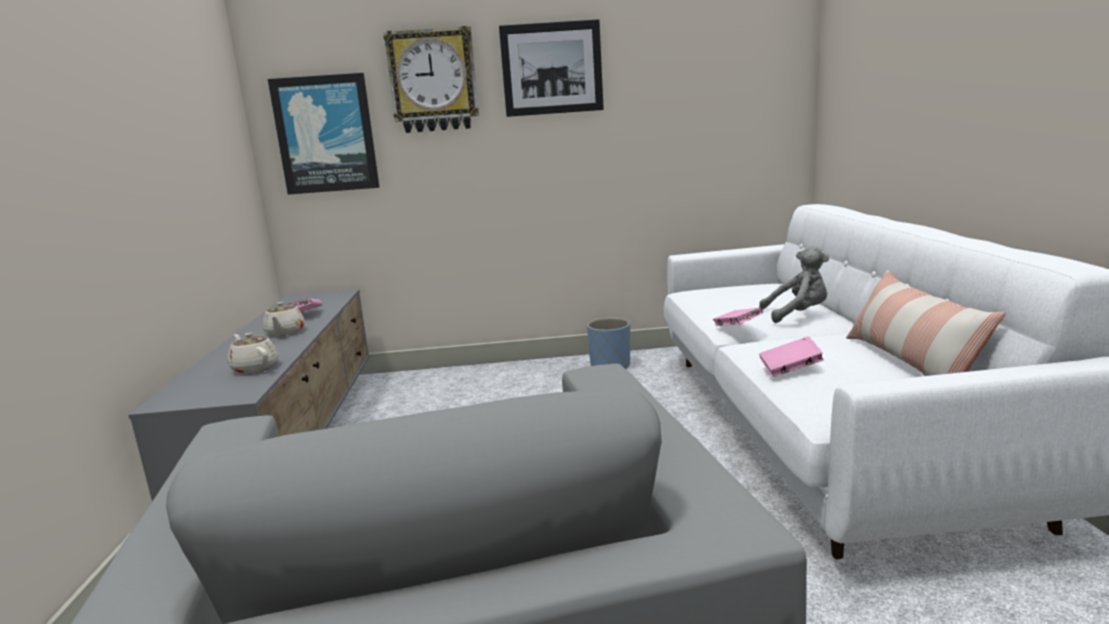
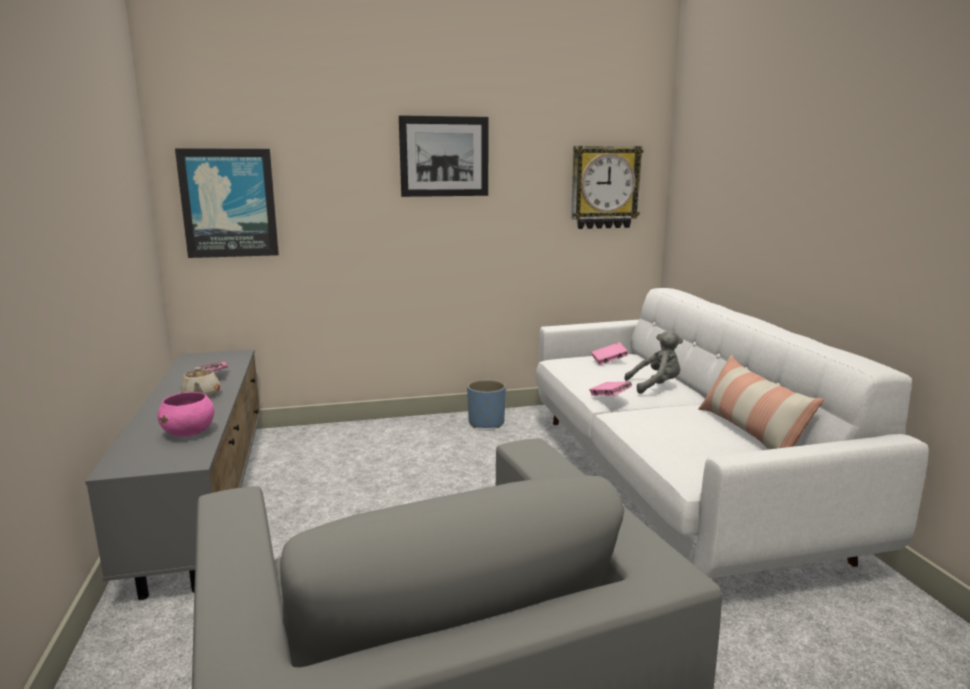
camera: 10 degrees left, 0 degrees up
beige teapot [228,333,279,373] -> pink bowl [158,392,215,437]
wall clock [383,26,479,133] -> wall clock moved to [571,146,644,229]
pink book [759,336,824,377] -> pink book moved to [591,342,628,365]

